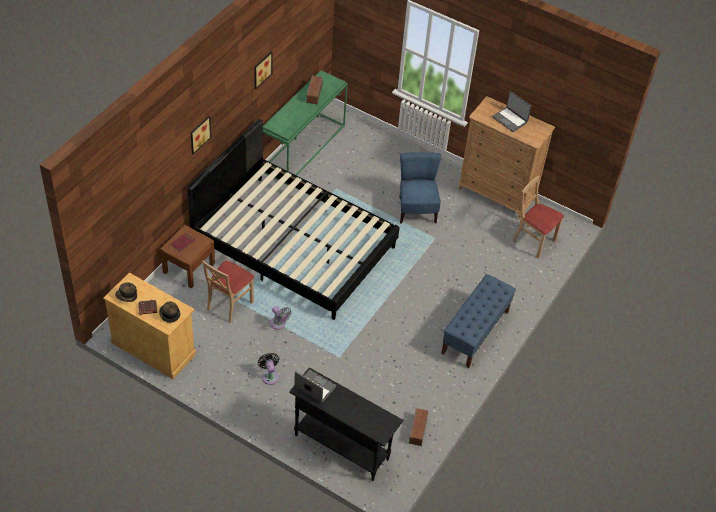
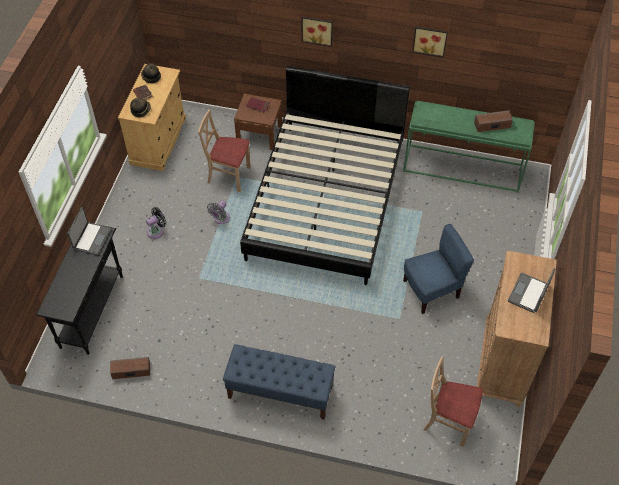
camera: 75 degrees right, 5 degrees up
beige chair [512,175,564,259] -> beige chair turned 90 degrees counterclockwise [424,356,483,447]

